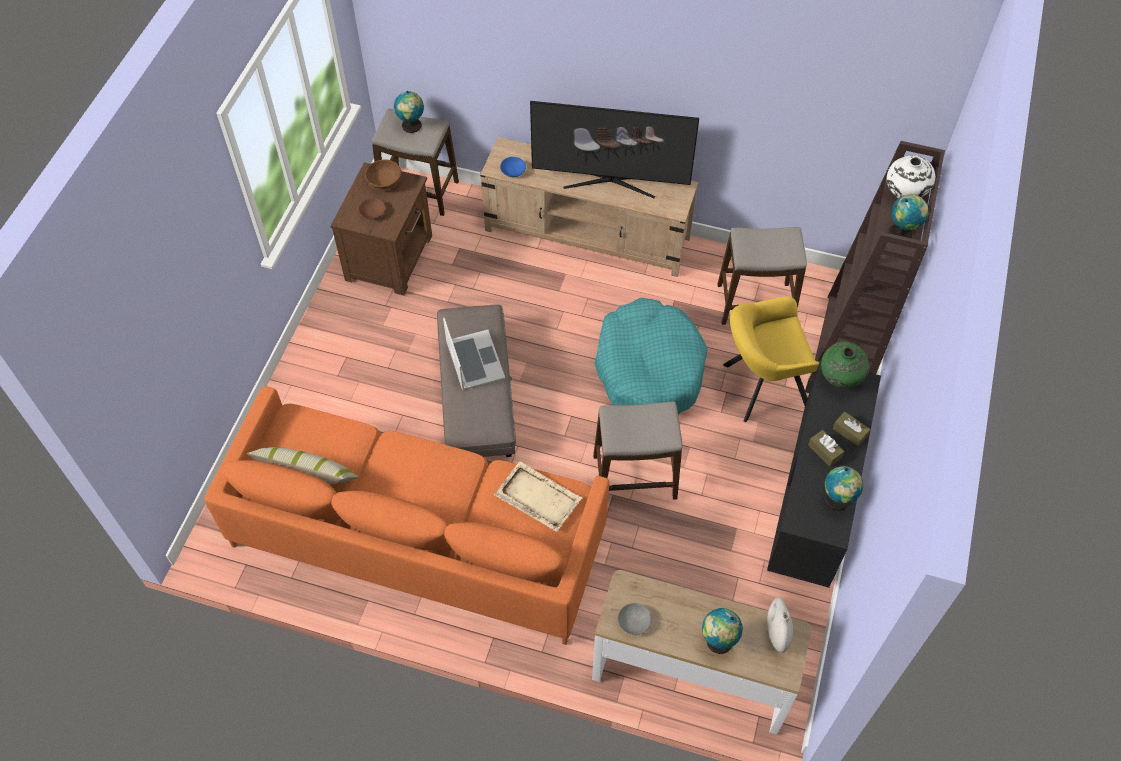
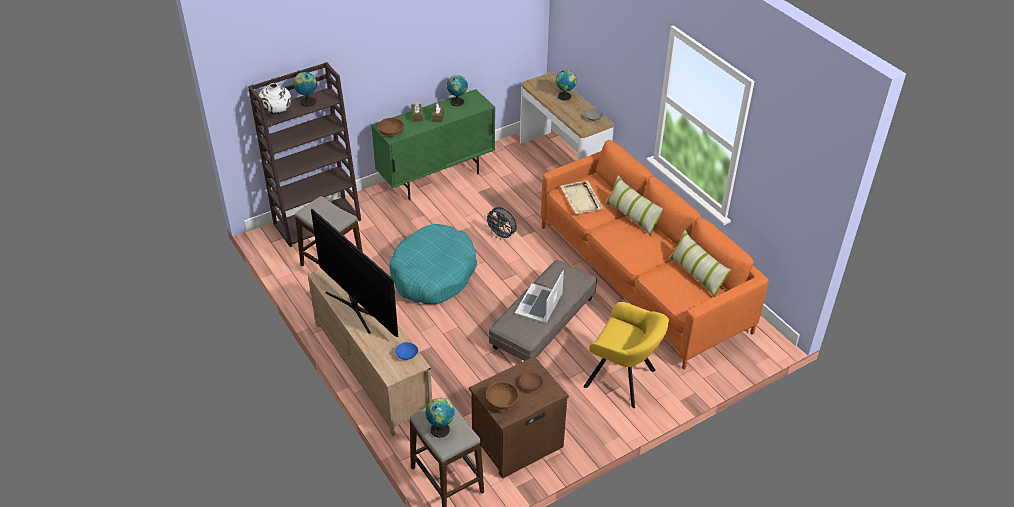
camera: 140 degrees left, 15 degrees down
stool [593,402,682,500] -> grey fan [484,207,517,241]
yellow armchair [723,297,819,422] -> yellow armchair moved to [583,302,669,408]
black cabinet [767,361,881,588] -> green cabinet [371,89,495,200]
white vase [767,597,793,653] -> none
green vase [821,341,870,388] -> brown bowl [378,118,404,136]
none -> pillow [604,175,663,236]

